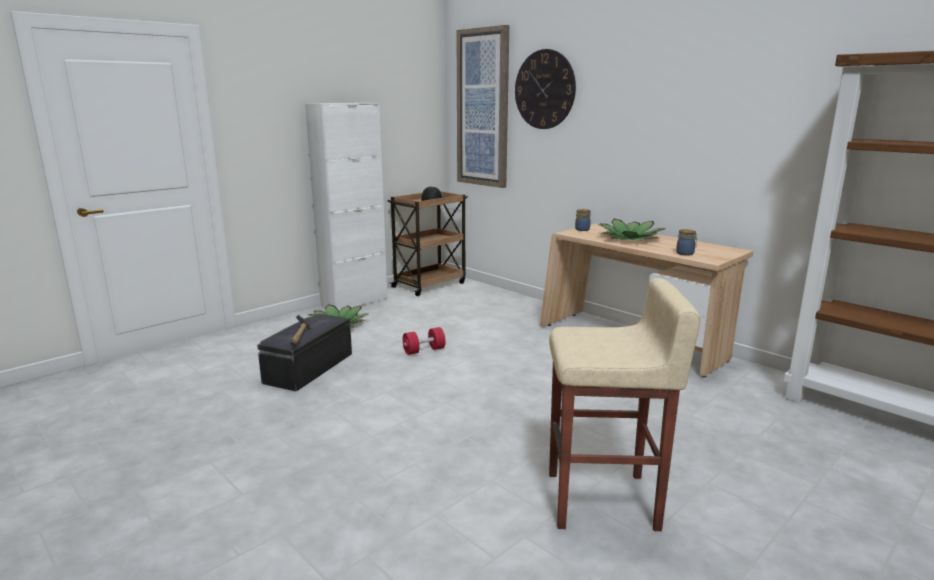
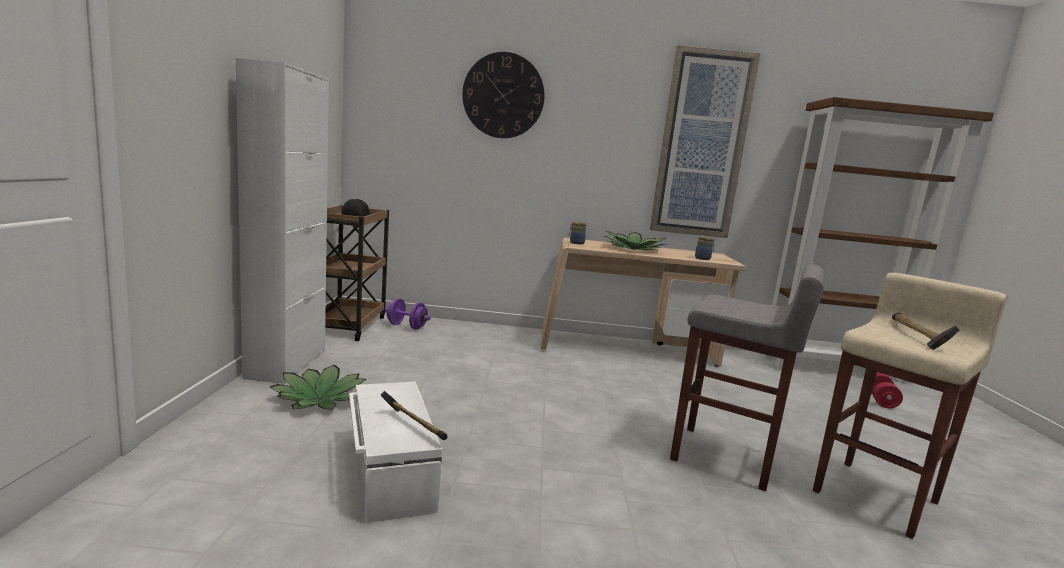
camera: 45 degrees left, 5 degrees down
black storage box [257,313,352,391] -> white storage box [349,382,442,524]
red dumbbell [403,327,445,355] -> red dumbbell moved to [872,372,903,408]
picture [456,25,509,188] -> picture moved to [650,45,761,238]
none -> purple dumbbell [385,298,431,330]
none -> grey stool [670,264,825,491]
none -> hammer [892,312,959,350]

